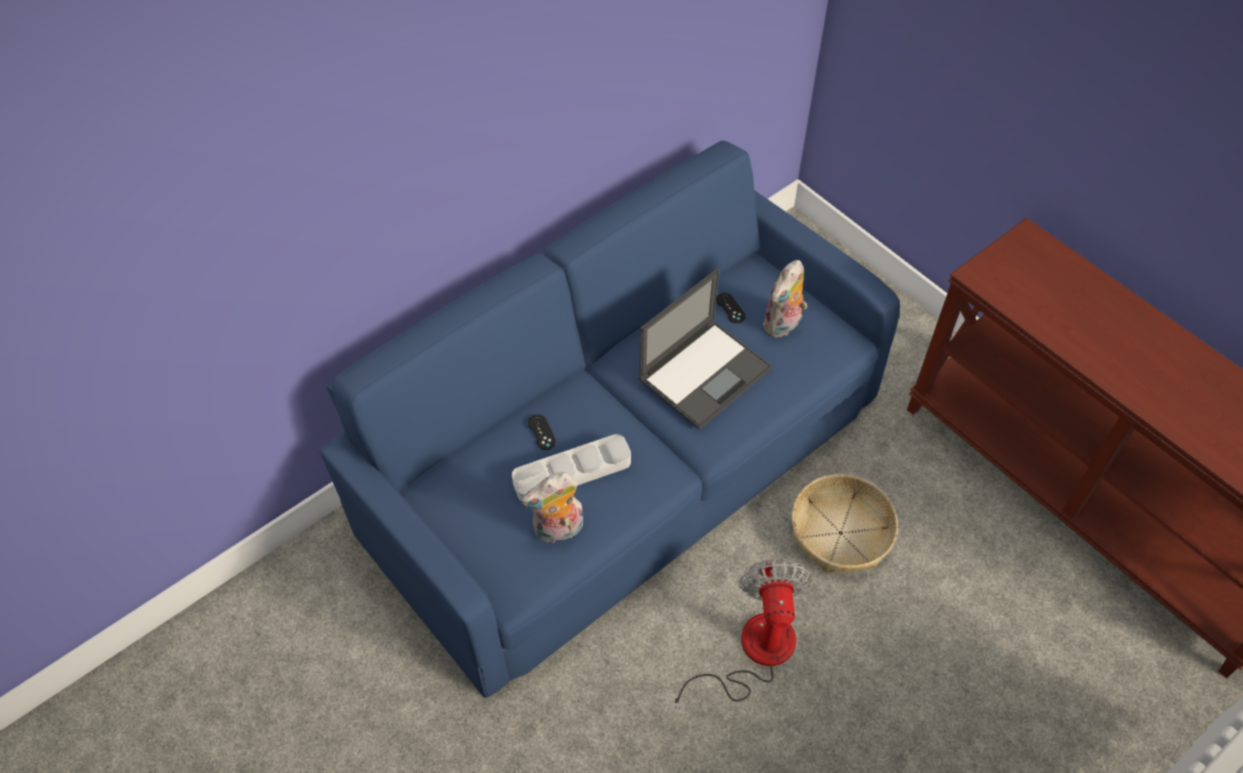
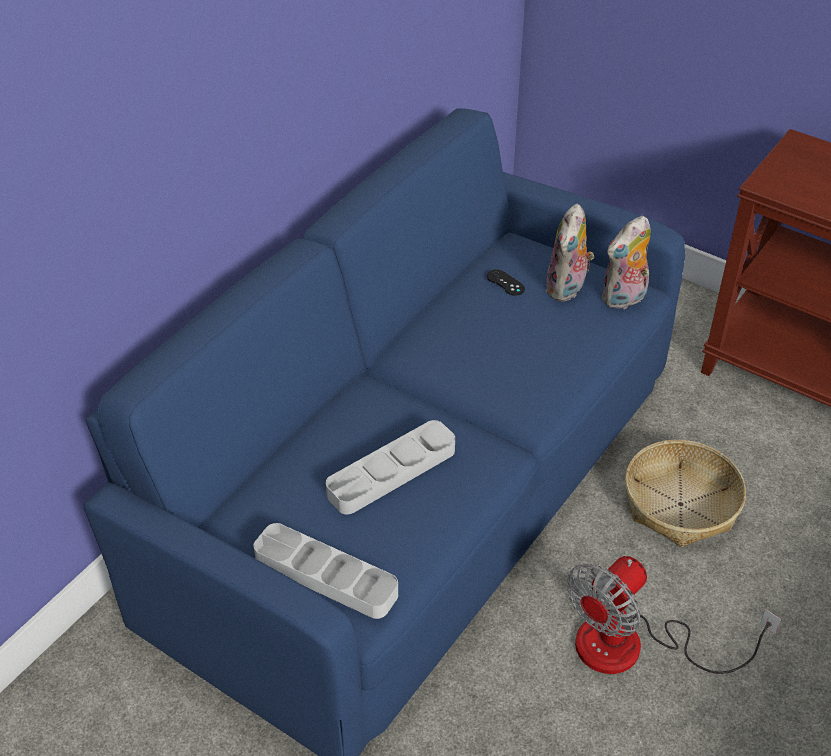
camera: 15 degrees left, 10 degrees down
plush toy [522,472,583,544] -> plush toy moved to [602,216,651,309]
black game controller [528,414,556,450] -> none
laptop [638,268,772,430] -> none
fan [670,559,812,712] -> fan turned 120 degrees counterclockwise [567,556,781,674]
none -> grey tray [254,523,398,619]

